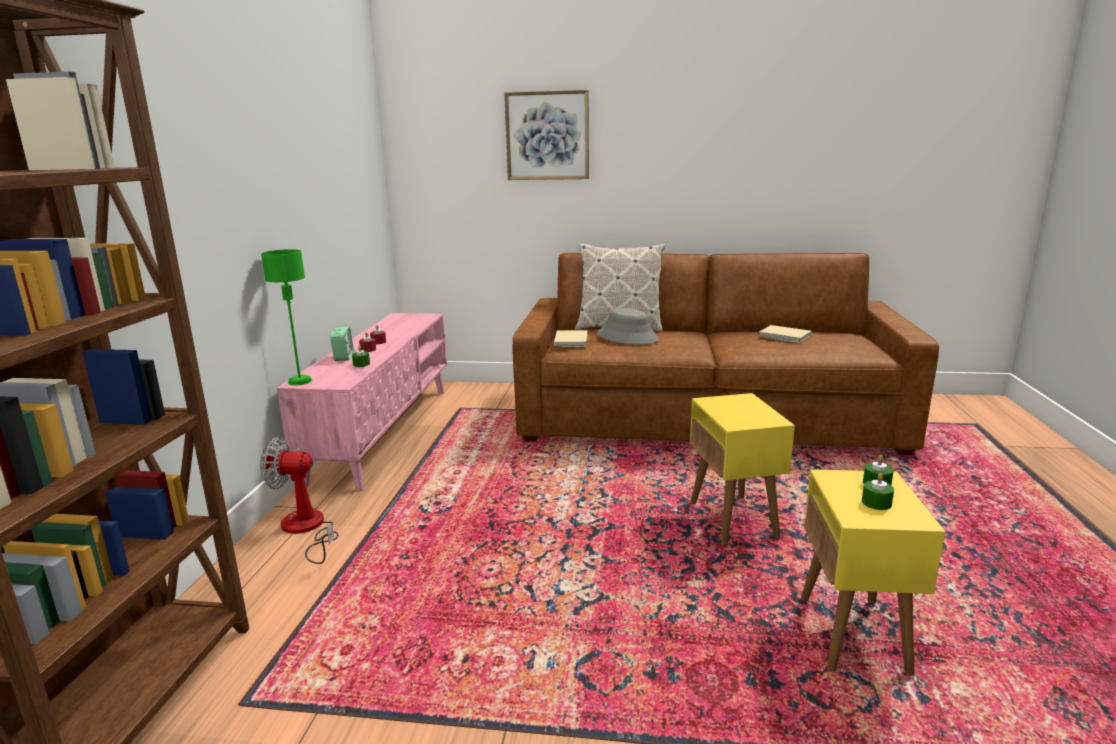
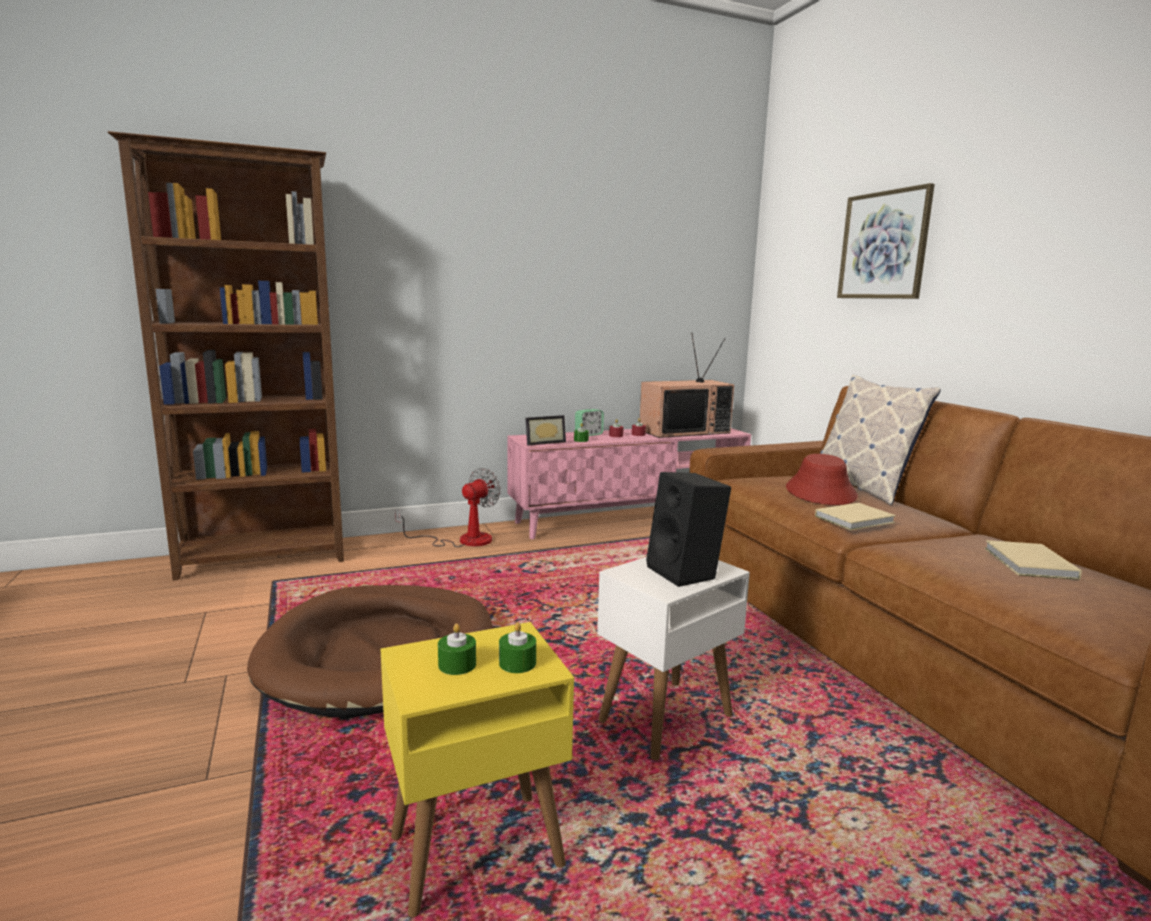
camera: 60 degrees right, 5 degrees down
fan [260,437,338,564] -> fan turned 60 degrees clockwise [395,468,501,547]
green table lamp [261,249,312,385] -> none
beige book [554,331,587,347] -> beige book moved to [815,503,896,530]
grey hat [597,308,659,345] -> red hat [786,454,858,505]
yellow side table [690,393,795,545] -> white side table [597,557,750,761]
none -> brown dog bed [247,585,492,717]
none -> picture frame [526,415,566,445]
none -> television [640,333,734,438]
none -> black speaker [646,472,731,587]

